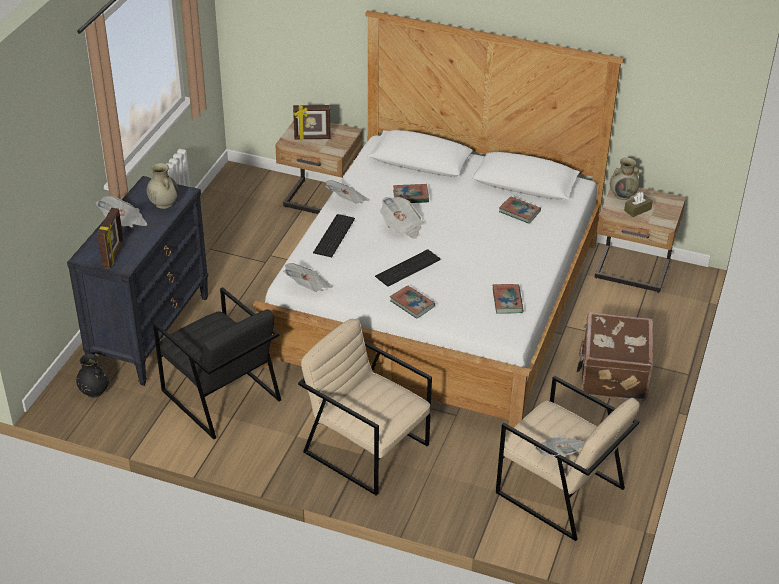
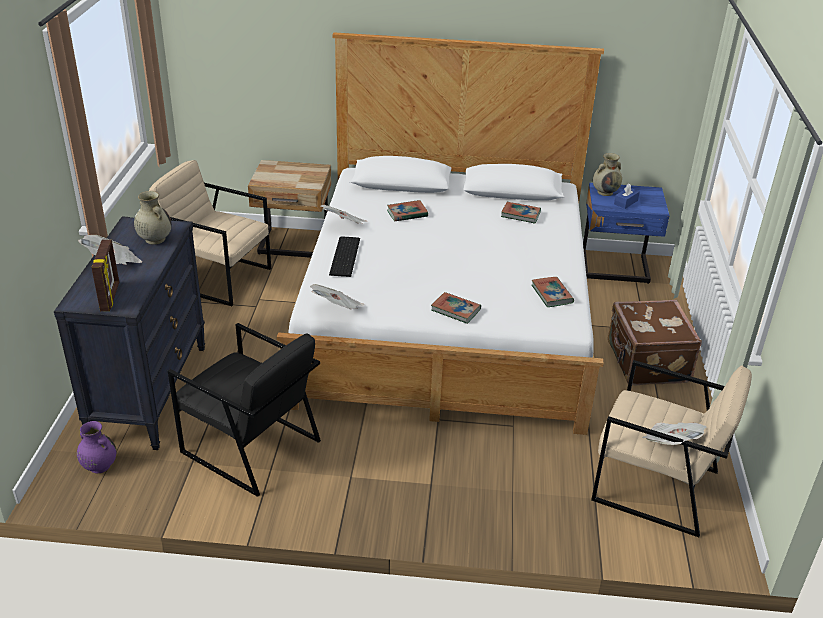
camera: 15 degrees left, 5 degrees down
black vase [76,354,109,398] -> purple vase [77,421,116,473]
picture frame [293,105,331,140] -> none
beige armchair [298,319,432,496] -> beige armchair moved to [149,160,271,306]
keyboard [375,249,441,287] -> none
newspaper [380,197,424,239] -> none
beige nightstand [595,187,686,293] -> blue nightstand [583,183,670,284]
brown tissue box [624,192,653,217] -> blue tissue box [614,183,640,209]

